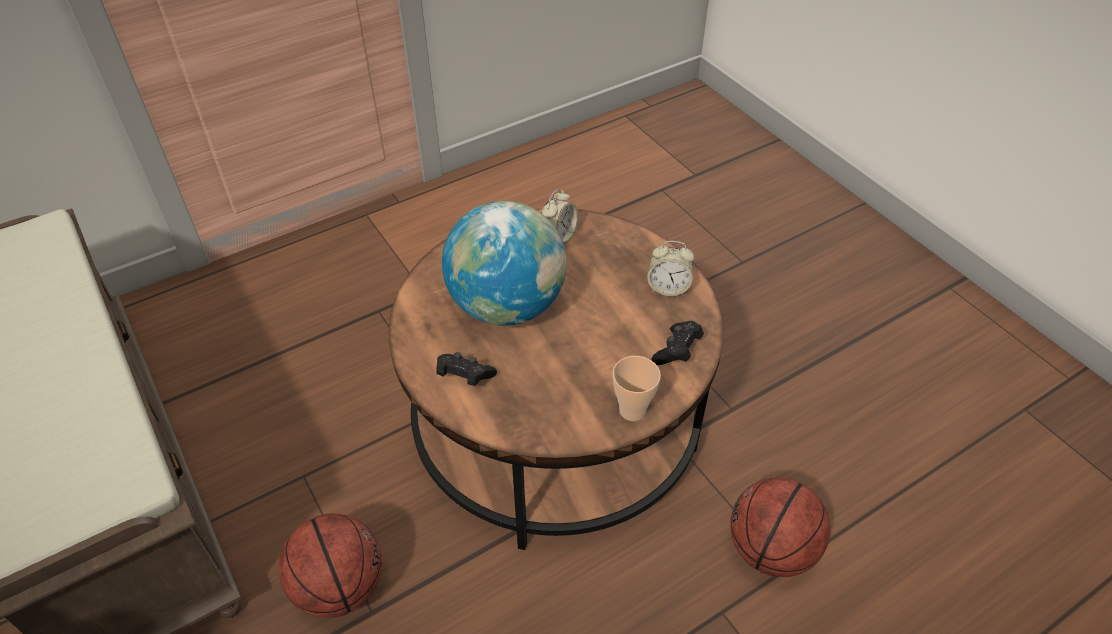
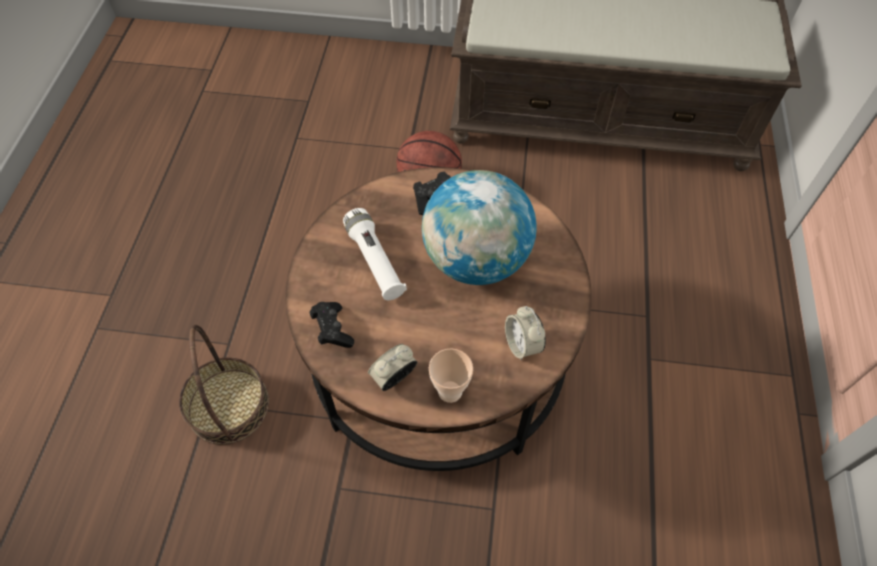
camera: 130 degrees right, 10 degrees up
cup [613,356,661,421] -> cup moved to [429,348,473,403]
basketball [730,477,830,577] -> basket [179,325,269,445]
none -> white flashlight [343,208,407,300]

